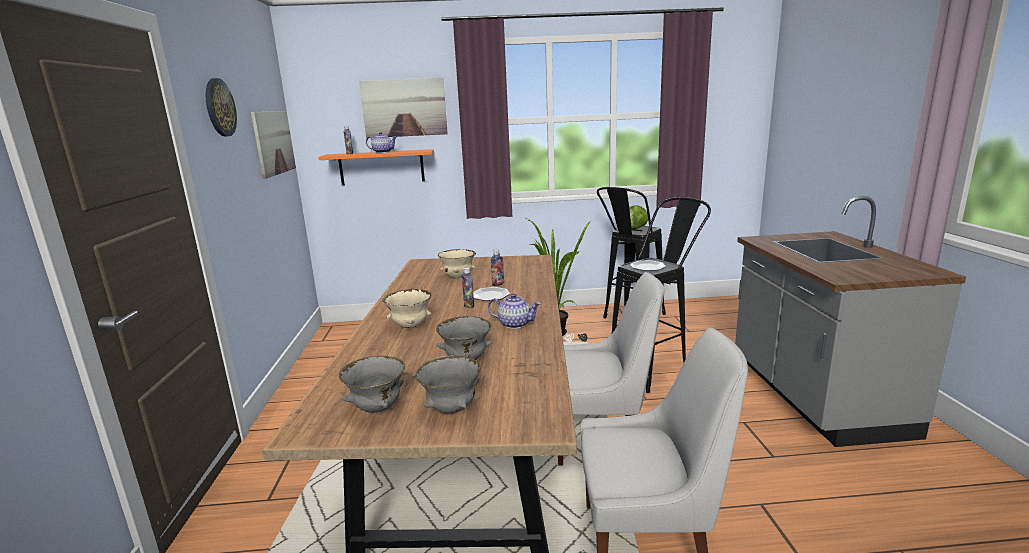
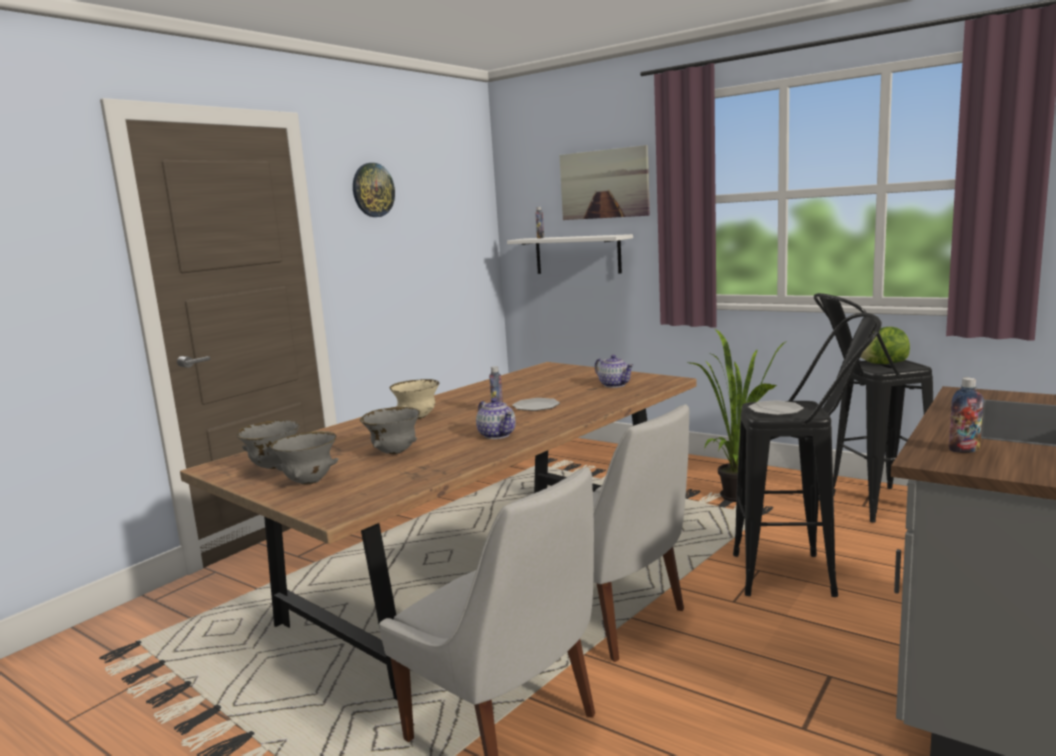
camera: 40 degrees right, 5 degrees down
picture [251,111,296,179] -> none
orange shelf [318,149,434,185] -> white shelf [507,234,633,274]
teapot [366,132,397,153] -> teapot moved to [595,355,634,388]
beige bowl [438,249,476,279] -> none
bottle [491,249,504,286] -> bottle moved to [949,377,984,453]

